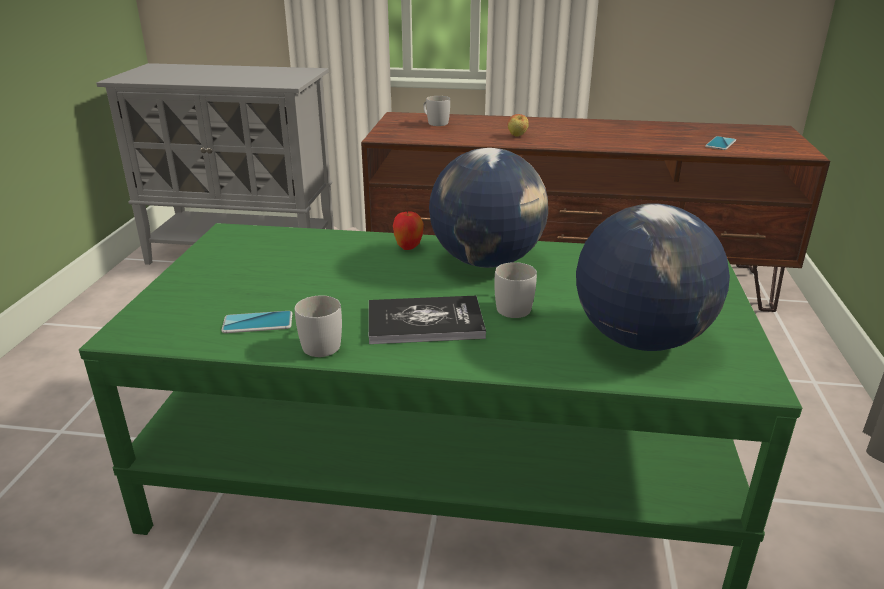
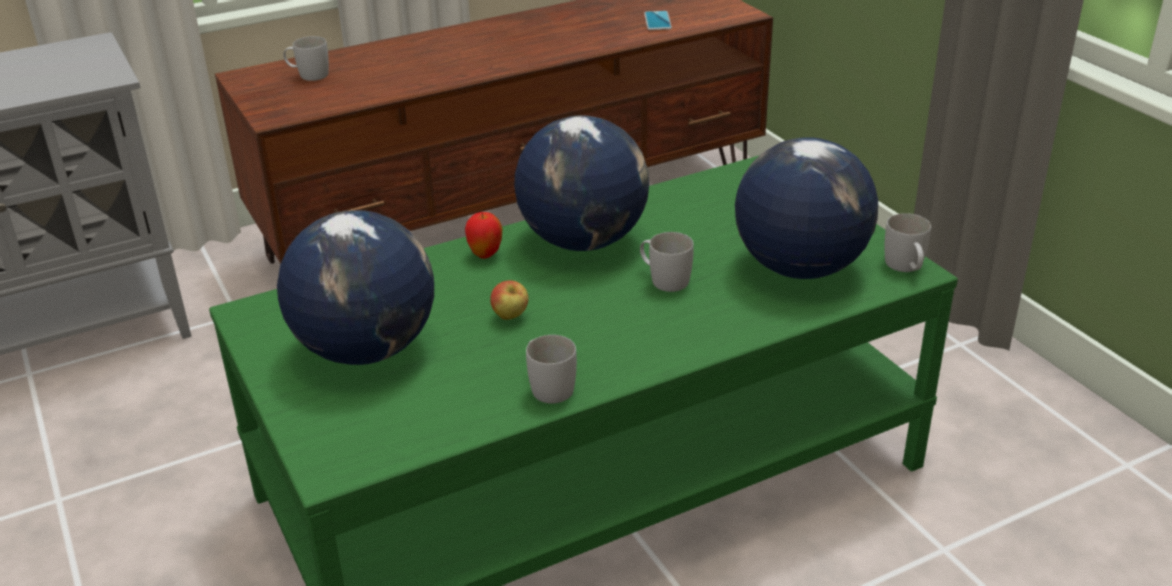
camera: 35 degrees left, 5 degrees up
phone [221,311,292,333] -> none
book [369,296,486,344] -> none
apple [508,114,529,136] -> apple moved to [490,281,529,320]
none -> globe [277,210,434,365]
none -> white mug [885,213,931,272]

